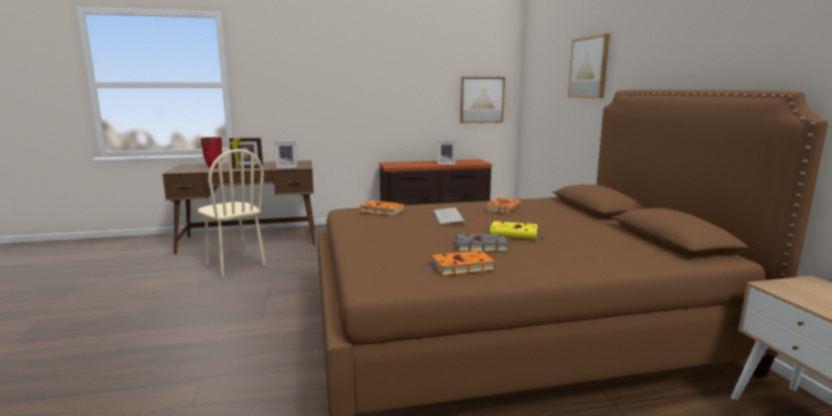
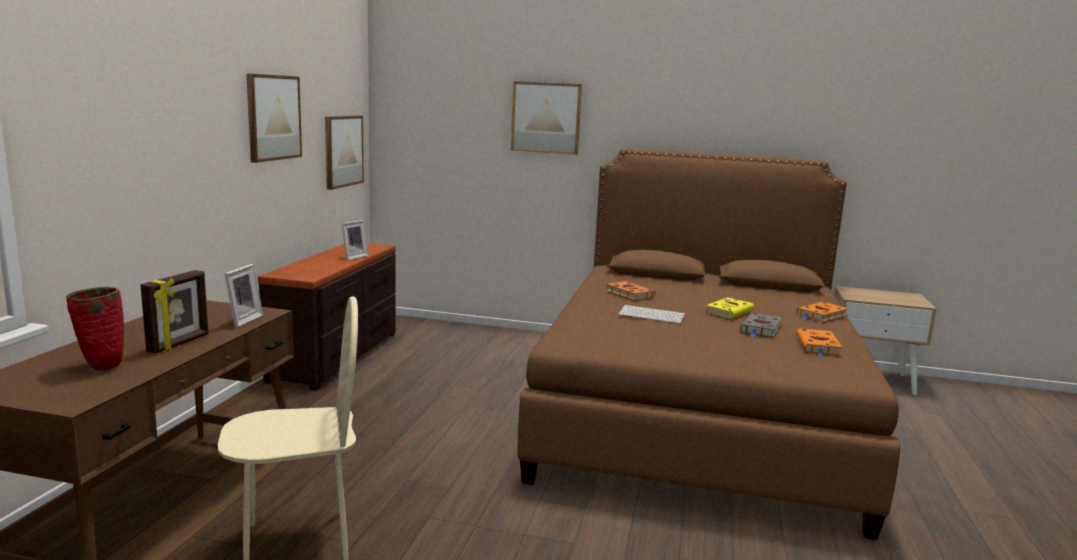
camera: 65 degrees left, 0 degrees up
orange book [360,200,405,216] -> orange book moved to [796,302,849,322]
none -> picture [246,73,302,163]

